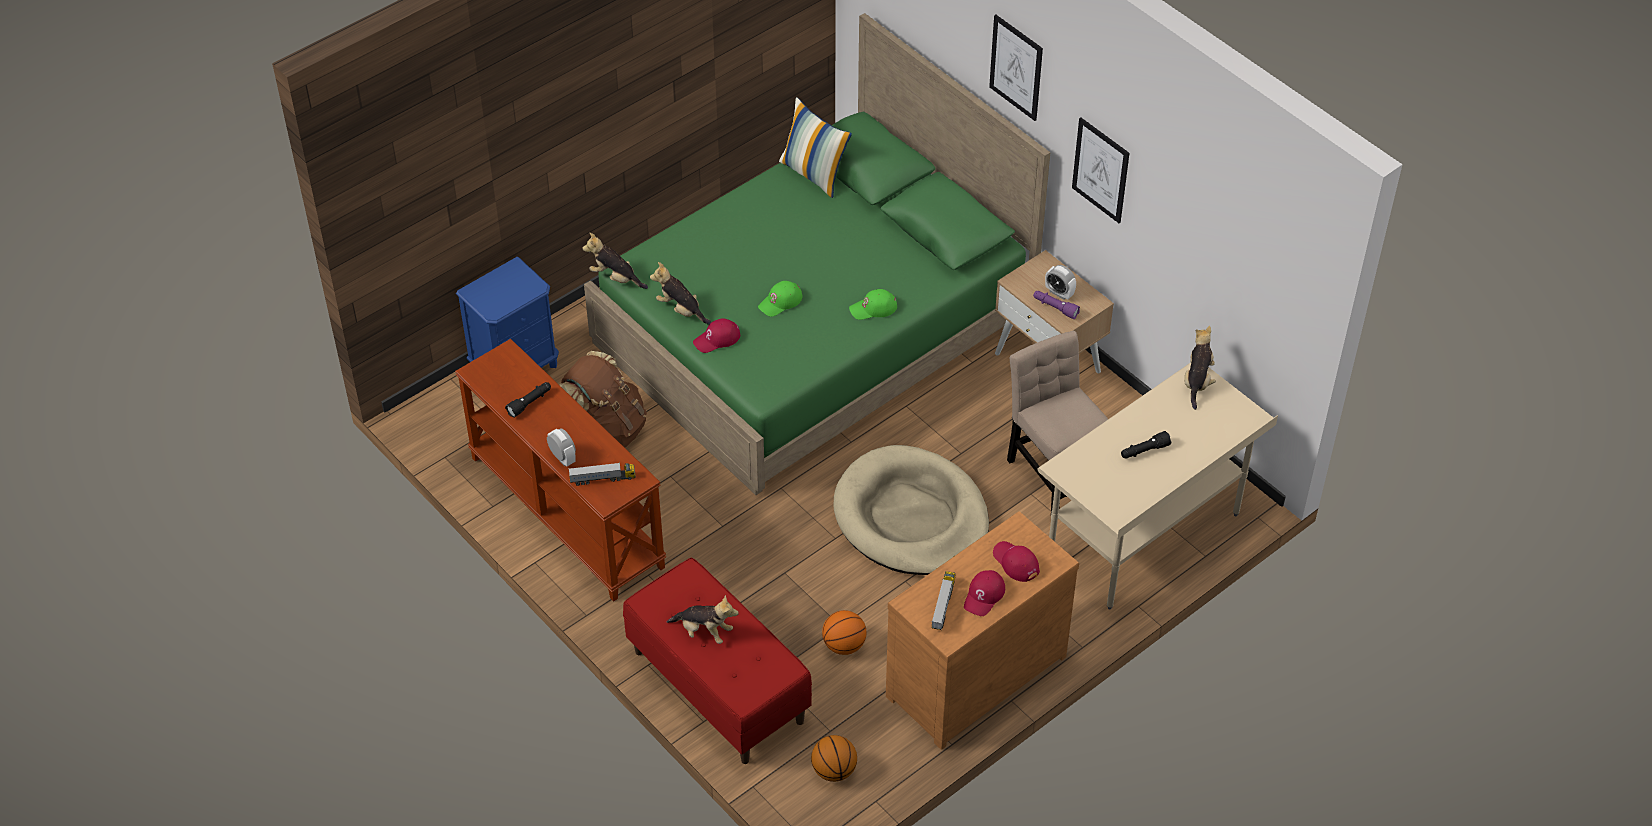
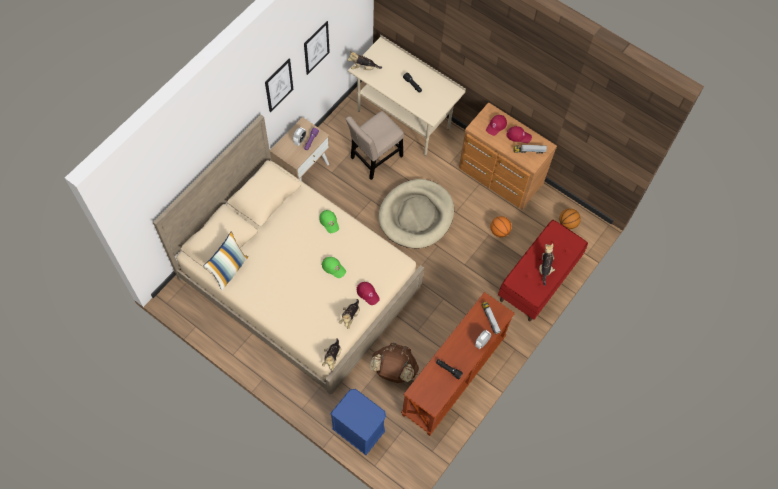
camera: 105 degrees left, 15 degrees up
green bed [584,13,1050,495] -> beige bed [153,115,424,395]
picture [989,15,1043,121] -> picture moved to [304,21,330,75]

